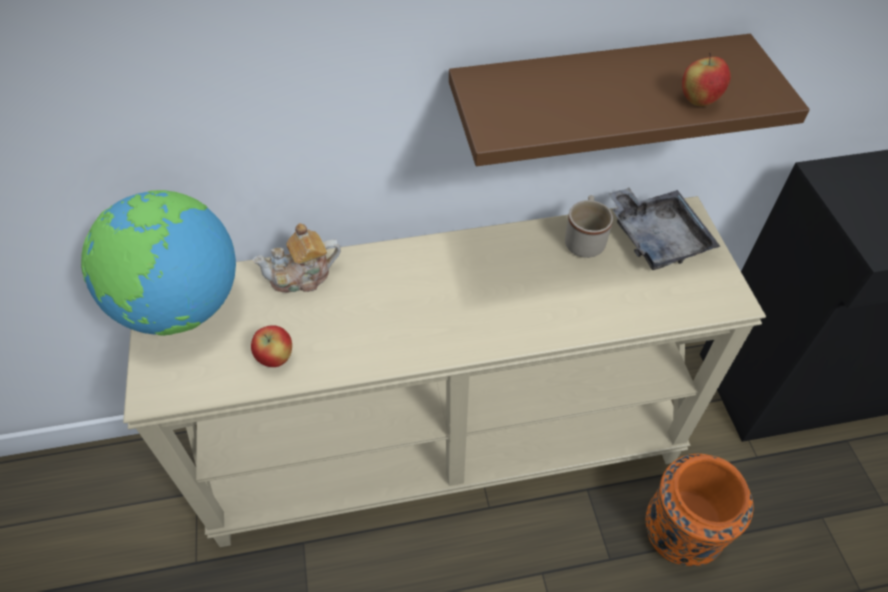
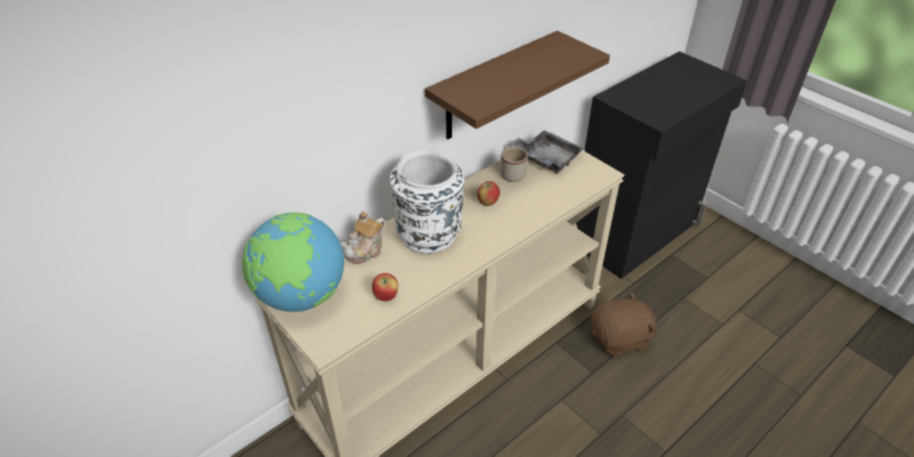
camera: 30 degrees left, 10 degrees down
orange vase [646,454,754,566] -> brown plush toy [591,292,657,357]
apple [682,53,731,106] -> apple moved to [477,181,500,206]
none -> white vase [390,150,464,254]

